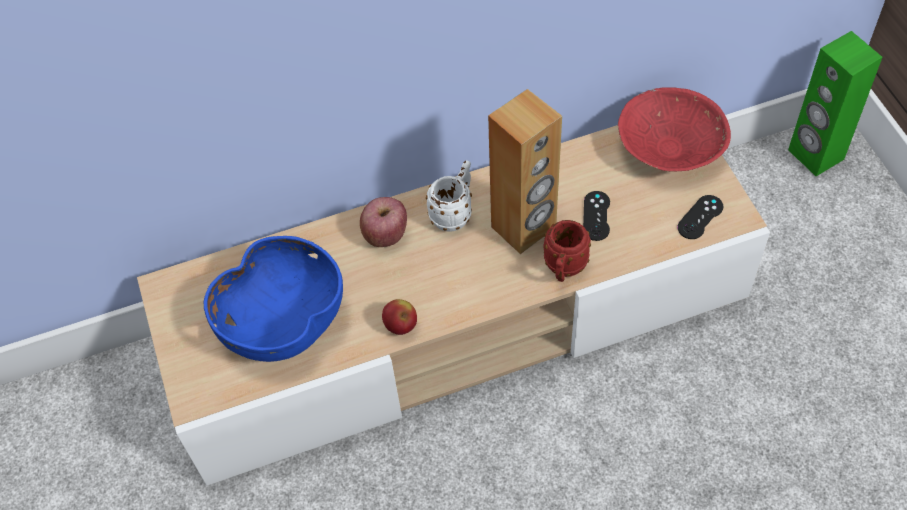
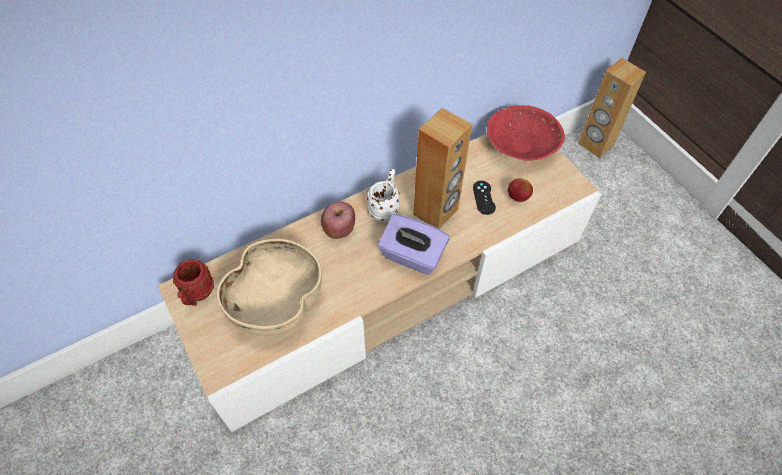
camera: 15 degrees left, 0 degrees up
blue bowl [204,236,343,362] -> beige bowl [216,238,322,336]
apple [382,299,417,335] -> apple moved to [508,178,533,202]
red mug [543,220,591,282] -> red mug moved to [173,259,214,306]
black game controller [677,195,723,239] -> none
green speaker [788,31,882,176] -> brown speaker [578,58,646,158]
none -> purple tissue box [378,214,450,275]

